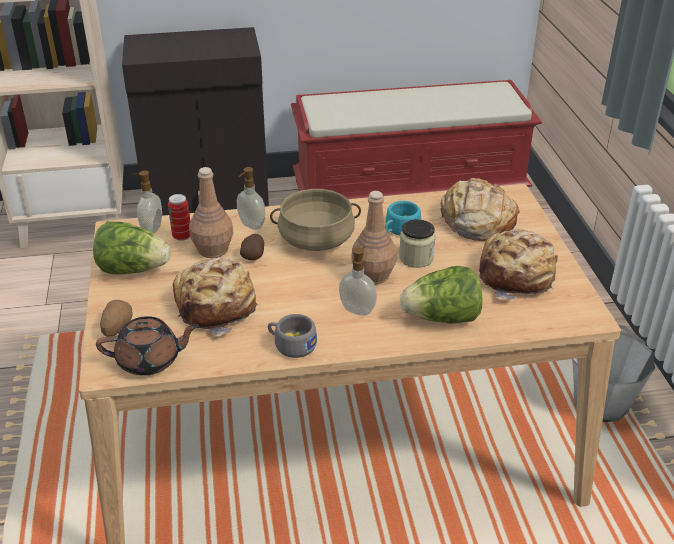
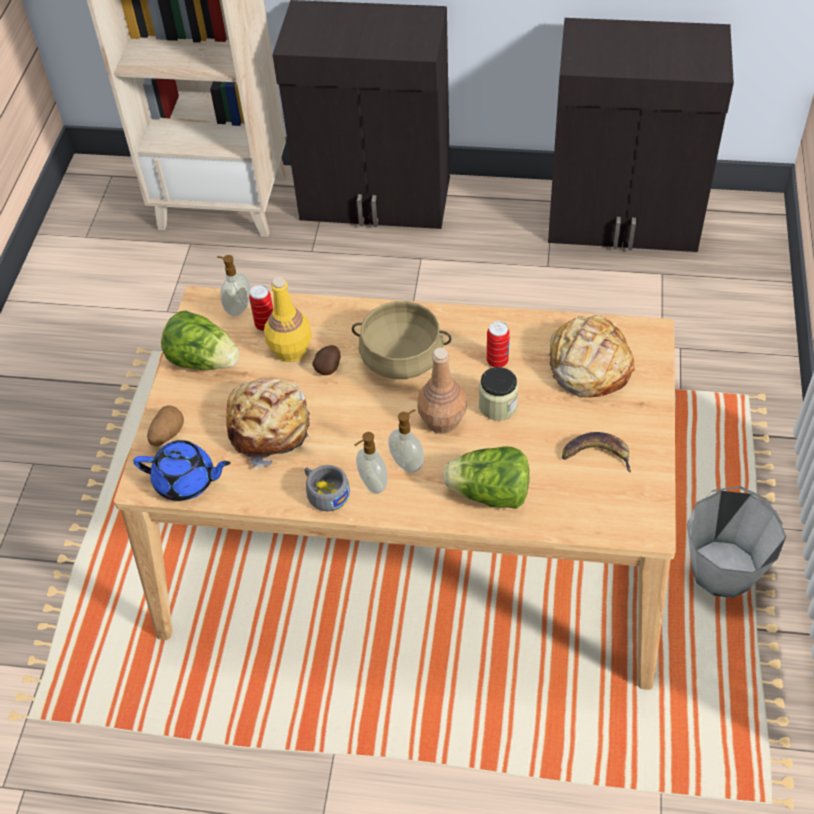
camera: 20 degrees right, 15 degrees up
brown teapot [96,316,199,376] -> blue teapot [133,440,231,501]
brown bottle [189,167,234,258] -> yellow bottle [264,277,312,362]
soap dispenser [237,167,266,230] -> soap dispenser moved to [355,432,388,494]
red bench [291,80,542,199] -> black cabinet [548,18,734,252]
turquoise cup [385,201,421,235] -> can [487,321,510,367]
bread [479,229,558,299] -> banana [562,432,631,472]

